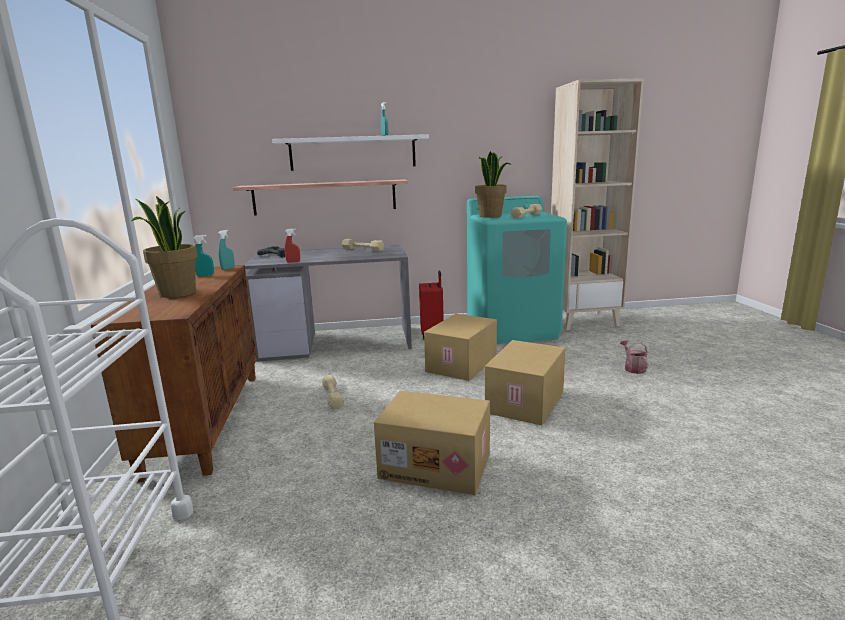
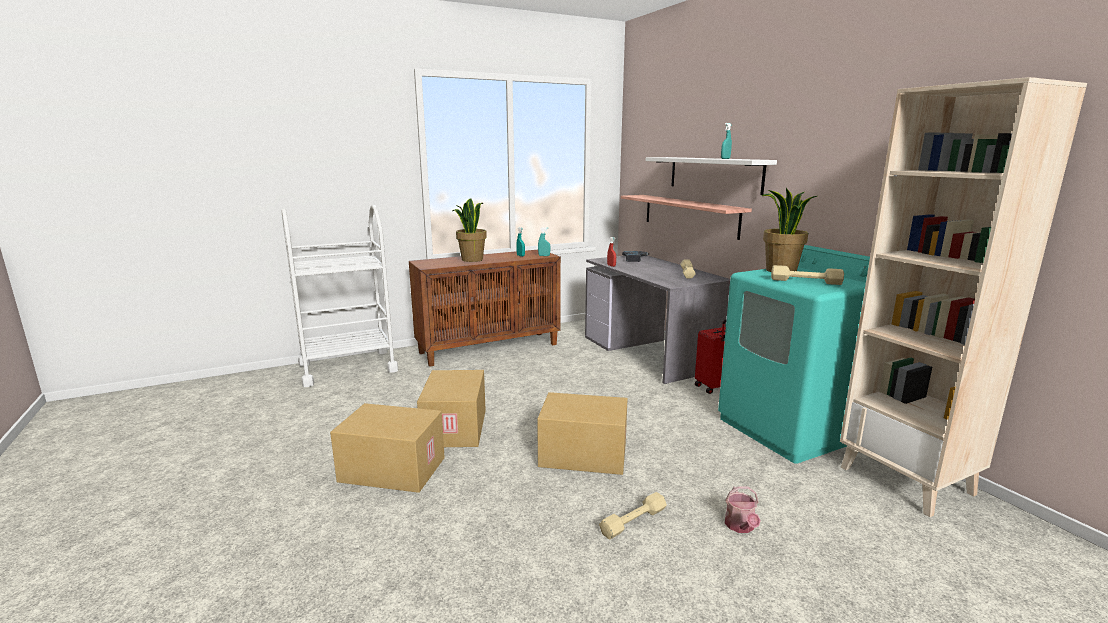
camera: 70 degrees right, 0 degrees up
beige dumbbell [322,375,344,410] -> beige dumbbell moved to [599,492,667,540]
cardboard box [424,314,497,381] -> cardboard box moved to [330,403,445,493]
watering can [620,340,649,374] -> watering can turned 120 degrees clockwise [725,486,761,533]

